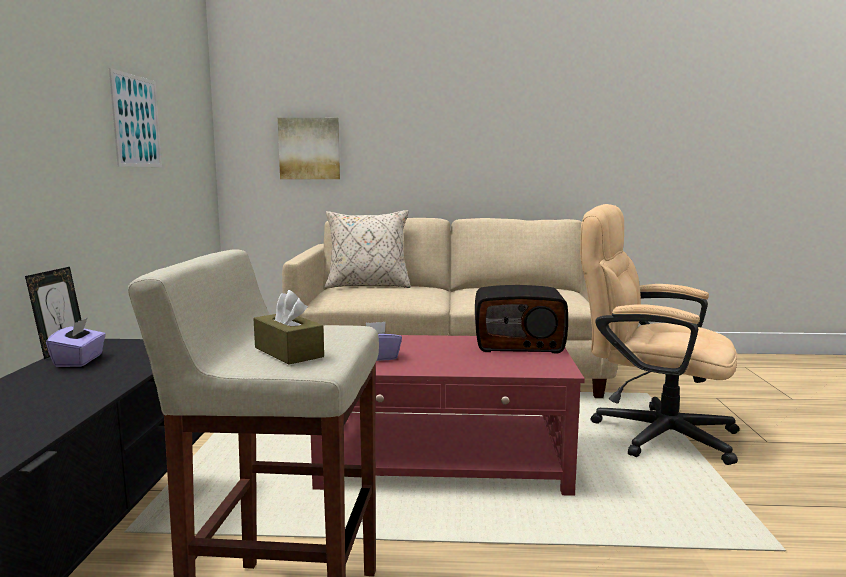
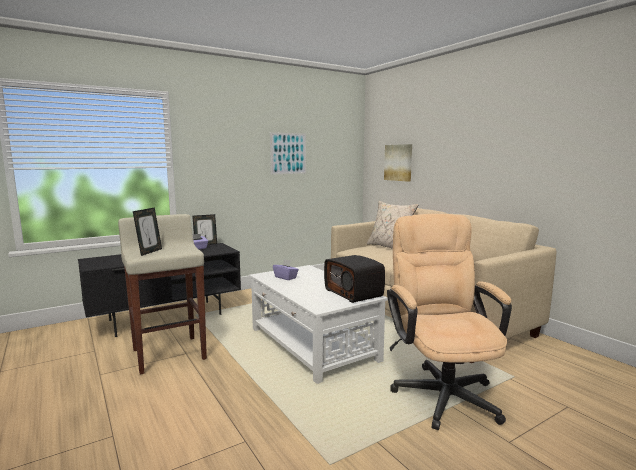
camera: 55 degrees right, 0 degrees up
brown tissue box [253,290,324,365] -> picture frame [133,207,162,256]
red coffee table [311,335,585,496] -> white coffee table [249,265,388,384]

